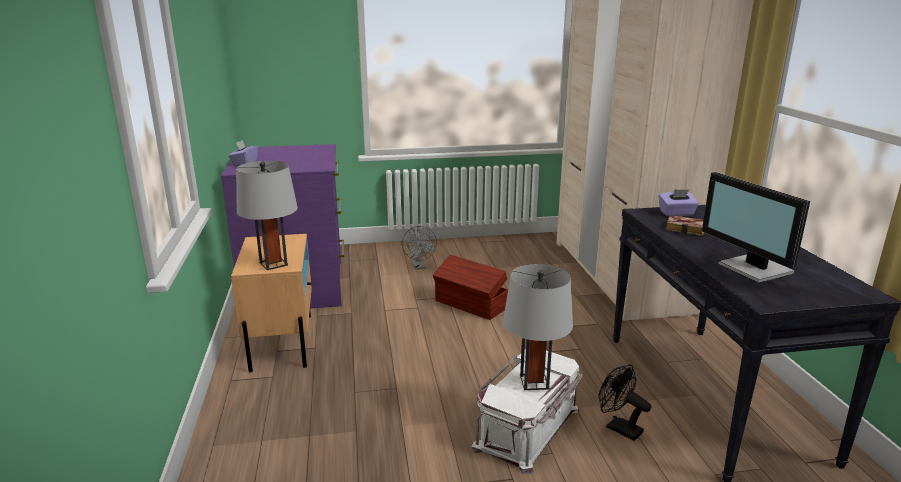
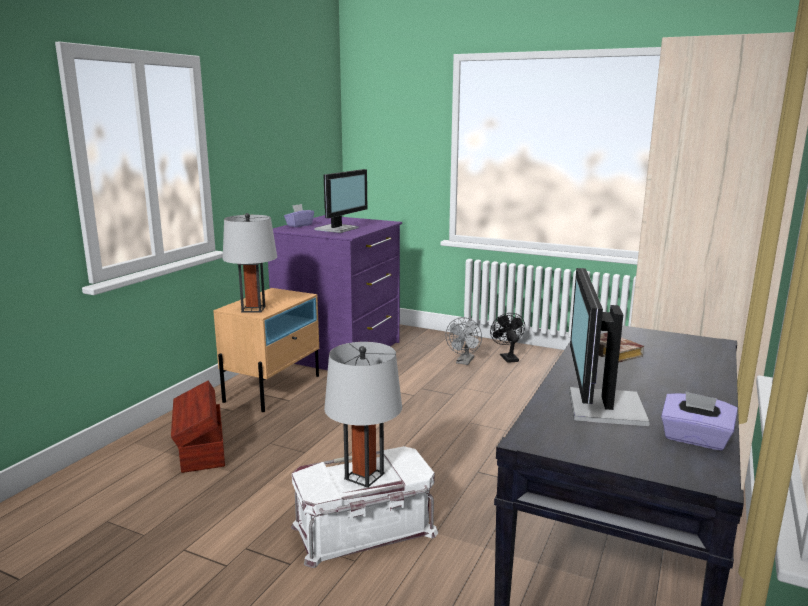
camera: 35 degrees right, 5 degrees down
brown storage box [433,255,508,320] -> brown storage box moved to [171,381,225,473]
black fan [598,364,651,441] -> black fan moved to [490,313,525,363]
purple tissue box [659,189,699,216] -> purple tissue box moved to [661,391,738,451]
none -> monitor [315,169,367,233]

